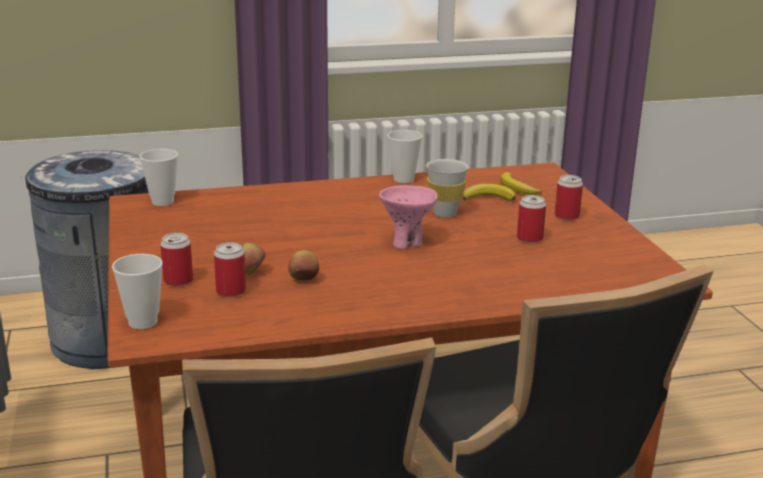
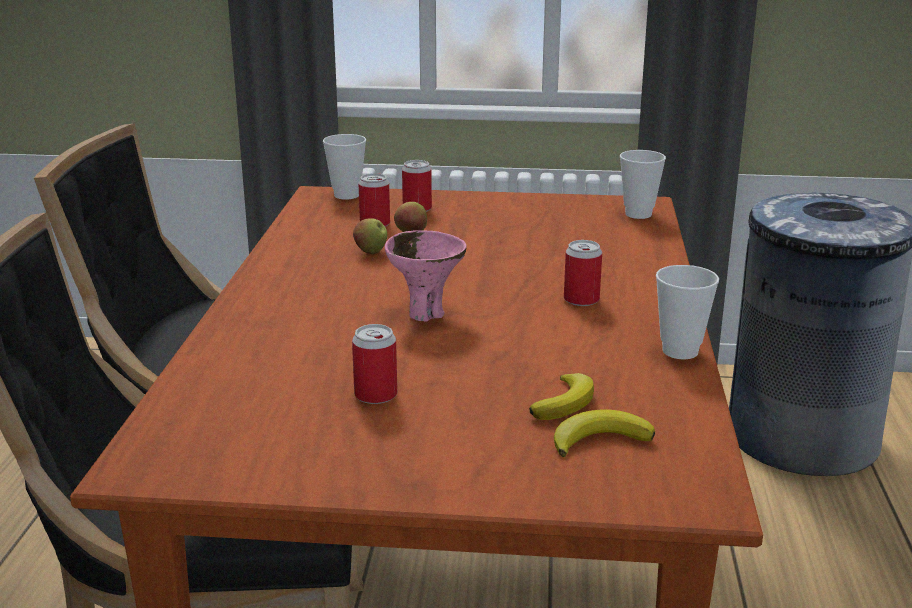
camera: 110 degrees right, 0 degrees up
white cup [426,159,468,218] -> none
can [555,175,583,221] -> can moved to [564,240,602,306]

